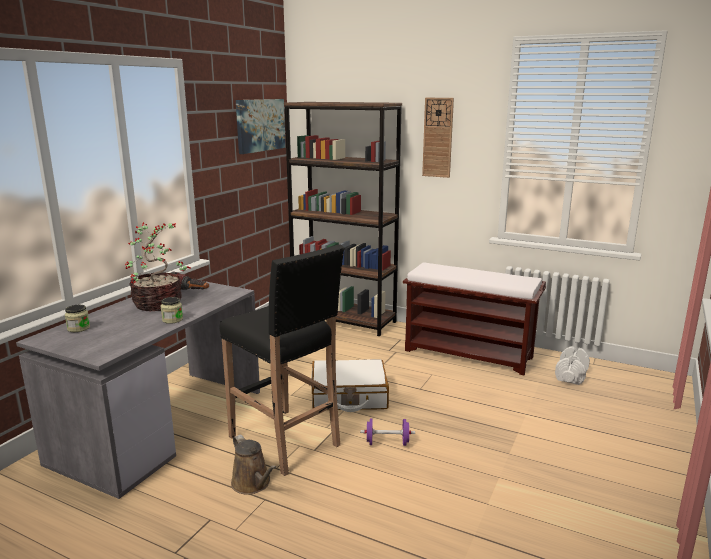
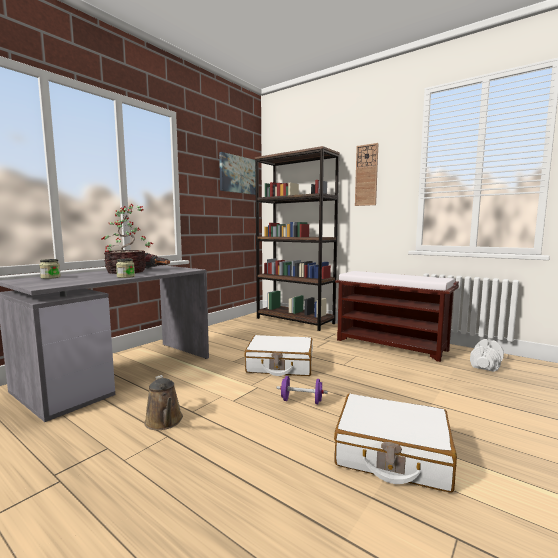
camera: 10 degrees right, 10 degrees down
black stool [220,244,344,476] -> none
none -> white suitcase [334,394,457,493]

